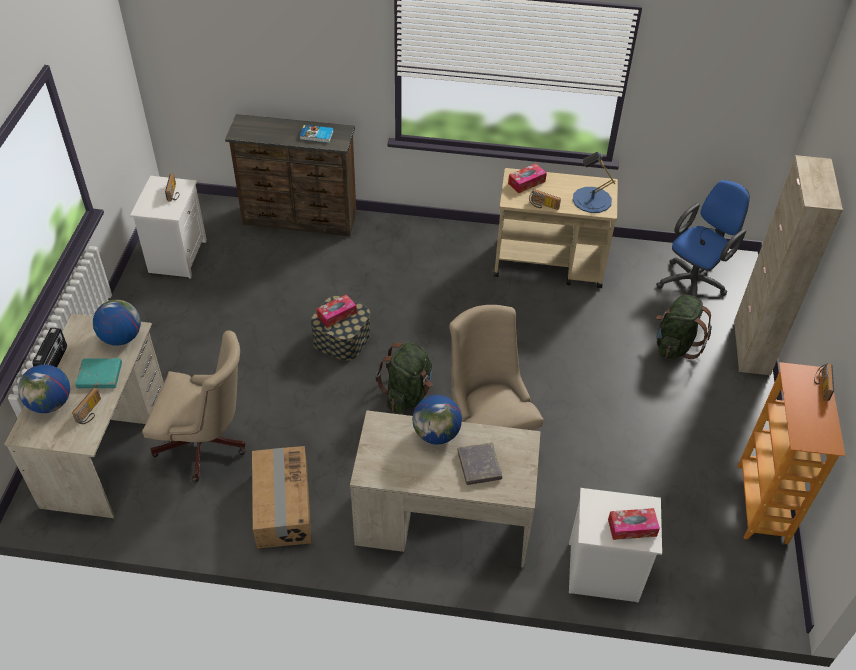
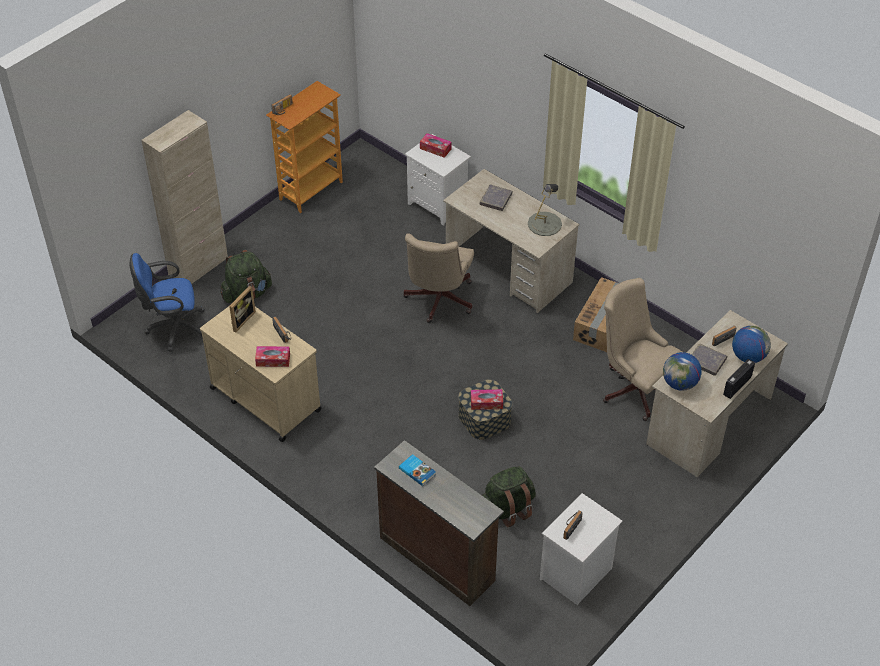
camera: 145 degrees left, 0 degrees up
turquoise book [75,358,122,388] -> grey book [692,343,727,376]
green backpack [376,342,432,414] -> green backpack moved to [482,466,536,527]
globe [412,395,462,445] -> none
blue table lamp [573,152,615,213] -> picture frame [229,286,256,332]
none -> grey table lamp [528,184,562,236]

